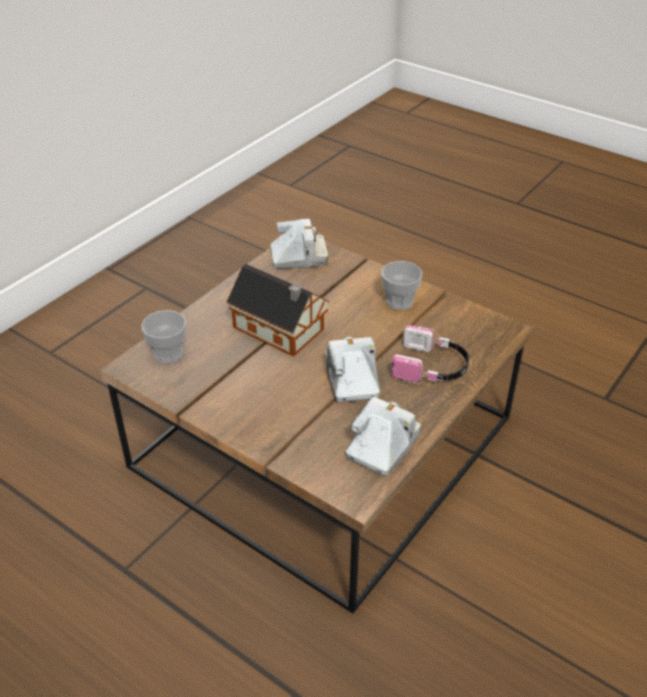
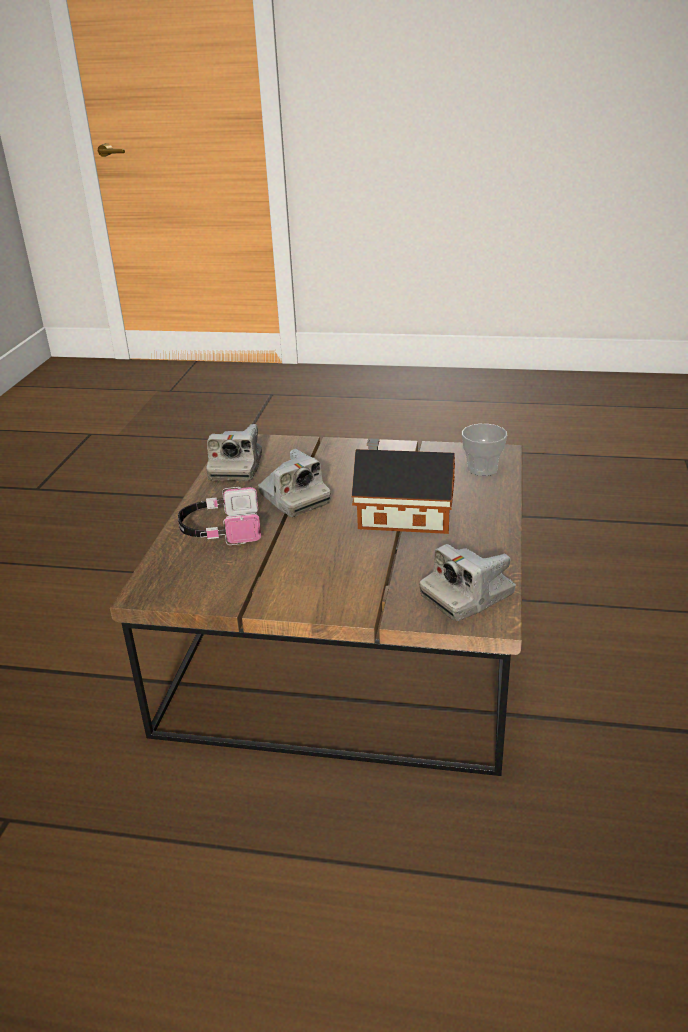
camera: 155 degrees right, 10 degrees down
cup [381,261,422,310] -> none

